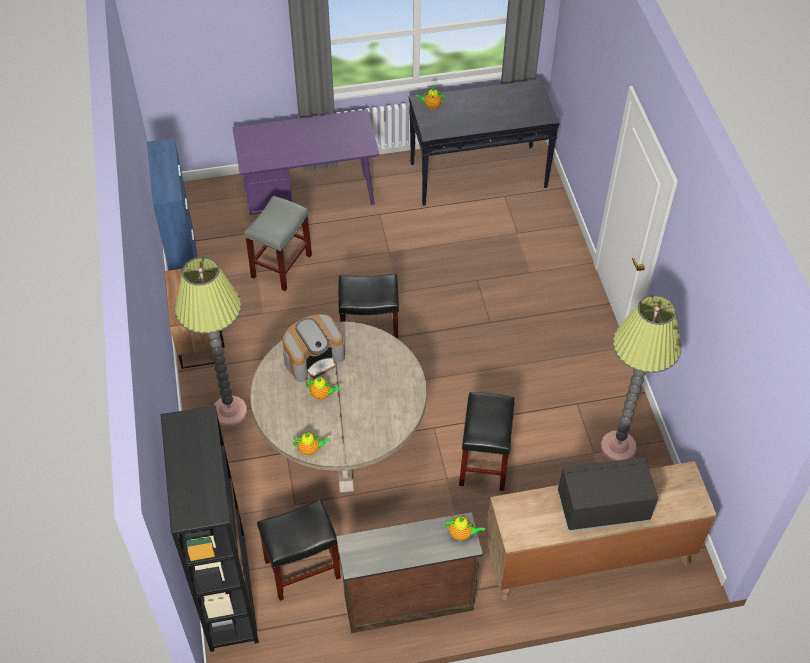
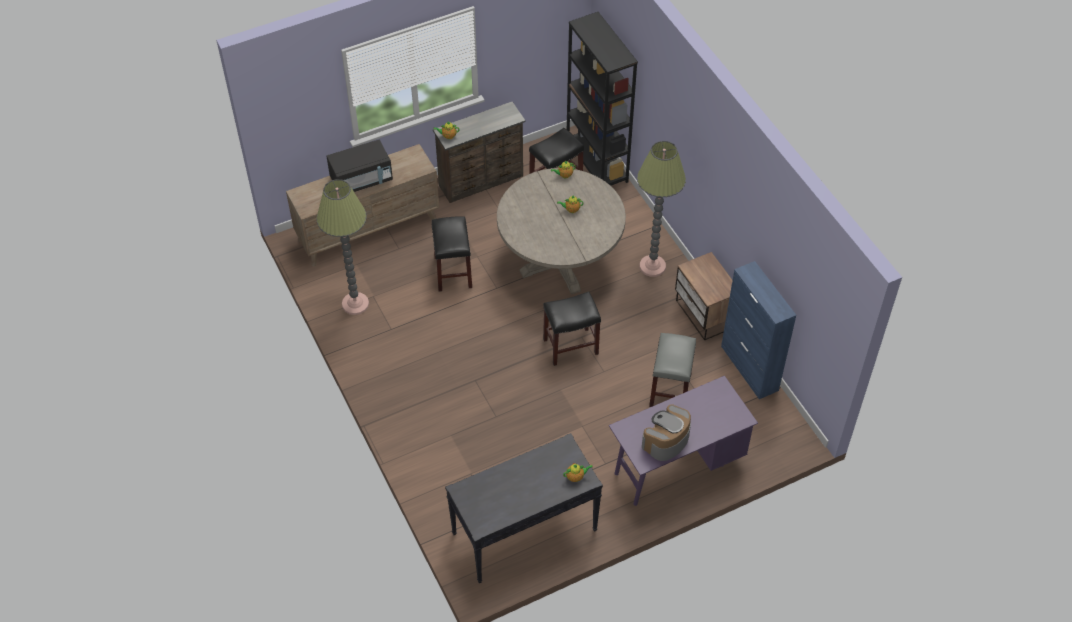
camera: 165 degrees right, 0 degrees up
coffee machine [282,314,345,382] -> coffee machine moved to [642,404,691,461]

